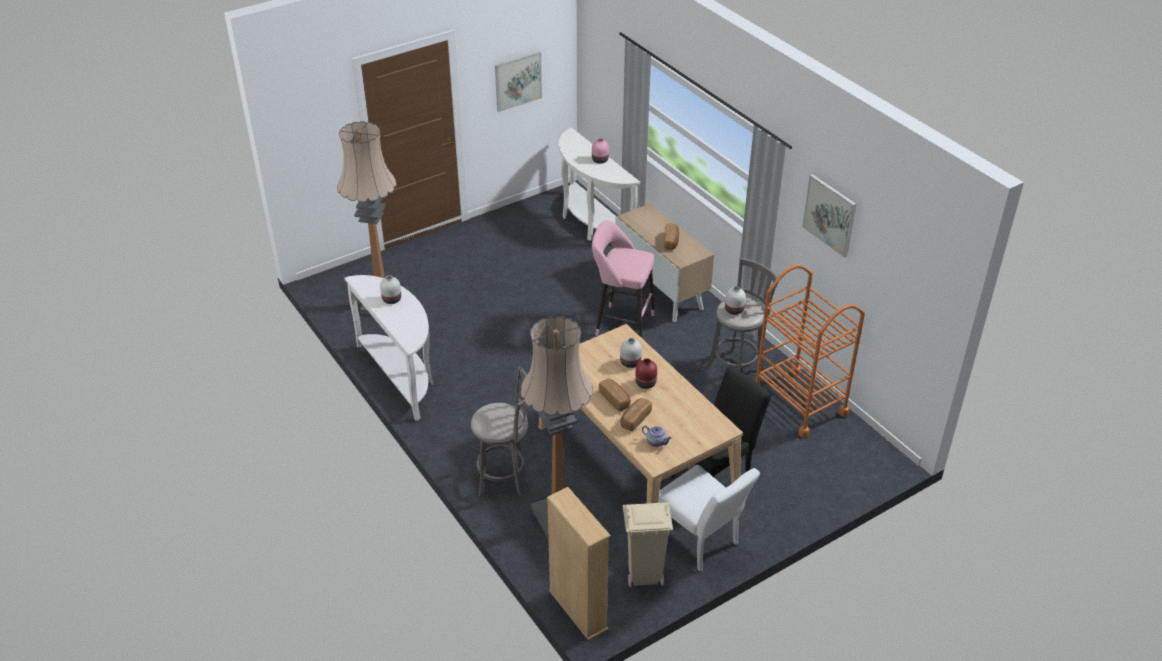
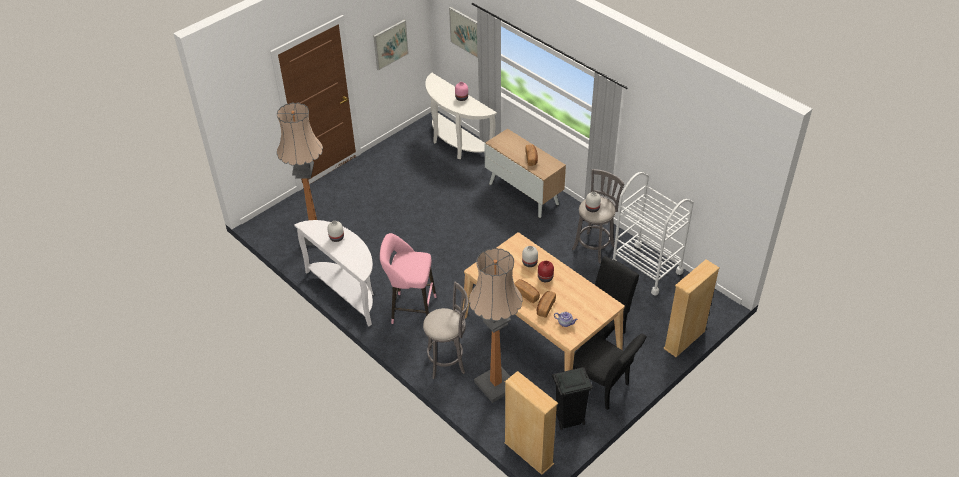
camera: 10 degrees left, 5 degrees up
pink stool [592,220,655,338] -> pink stool moved to [380,233,437,324]
beige trash can [623,502,673,587] -> black trash can [552,367,593,430]
white chair [658,465,760,572] -> black chair [573,333,647,410]
orange cart [756,265,865,438] -> white cart [613,172,694,296]
picture [802,174,856,258] -> picture moved to [449,7,478,58]
none -> beige bookcase [663,259,719,357]

